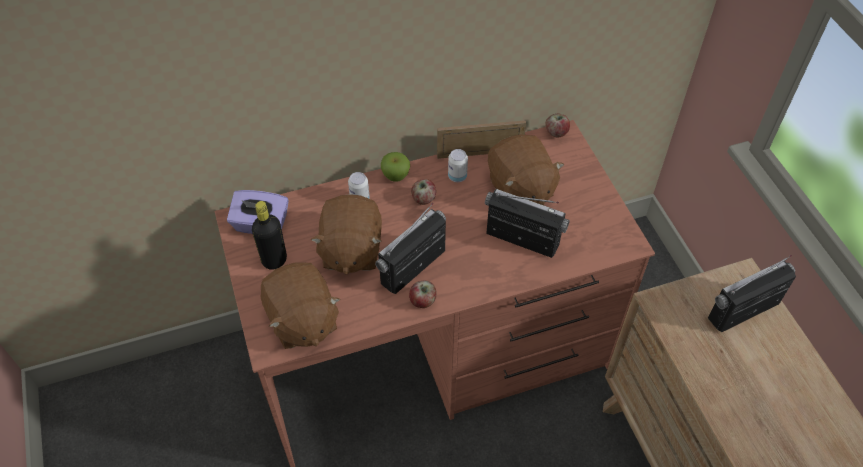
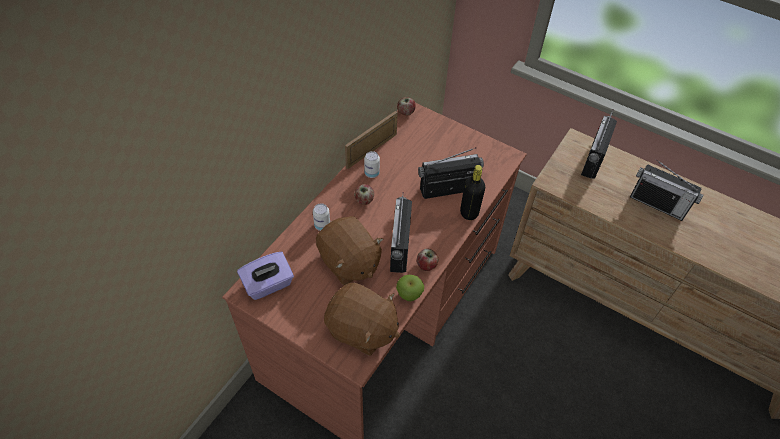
camera: 40 degrees left, 0 degrees up
black bottle [252,201,287,270] -> black bottle moved to [460,165,485,220]
apple [381,152,410,182] -> apple moved to [396,275,424,301]
brown plush toy [488,135,565,205] -> none
none -> radio [630,159,704,221]

